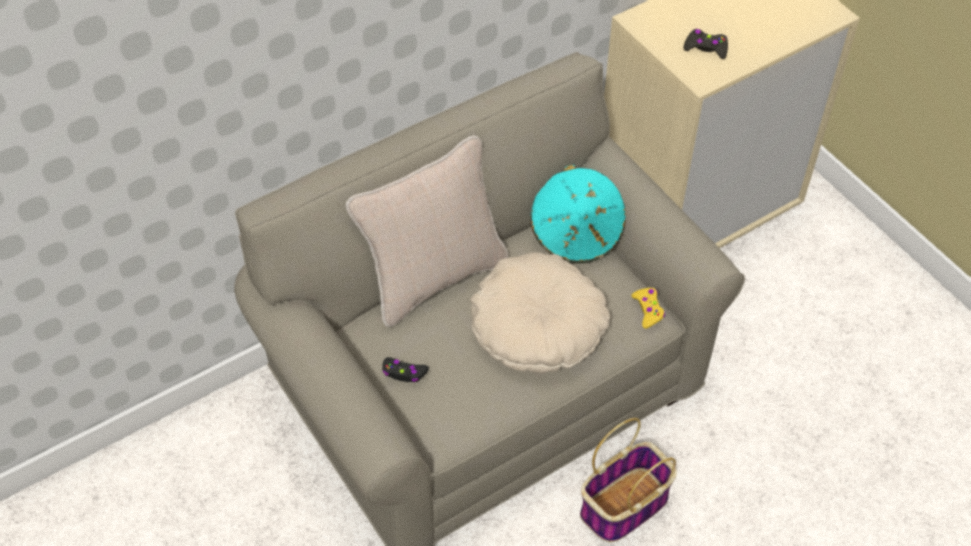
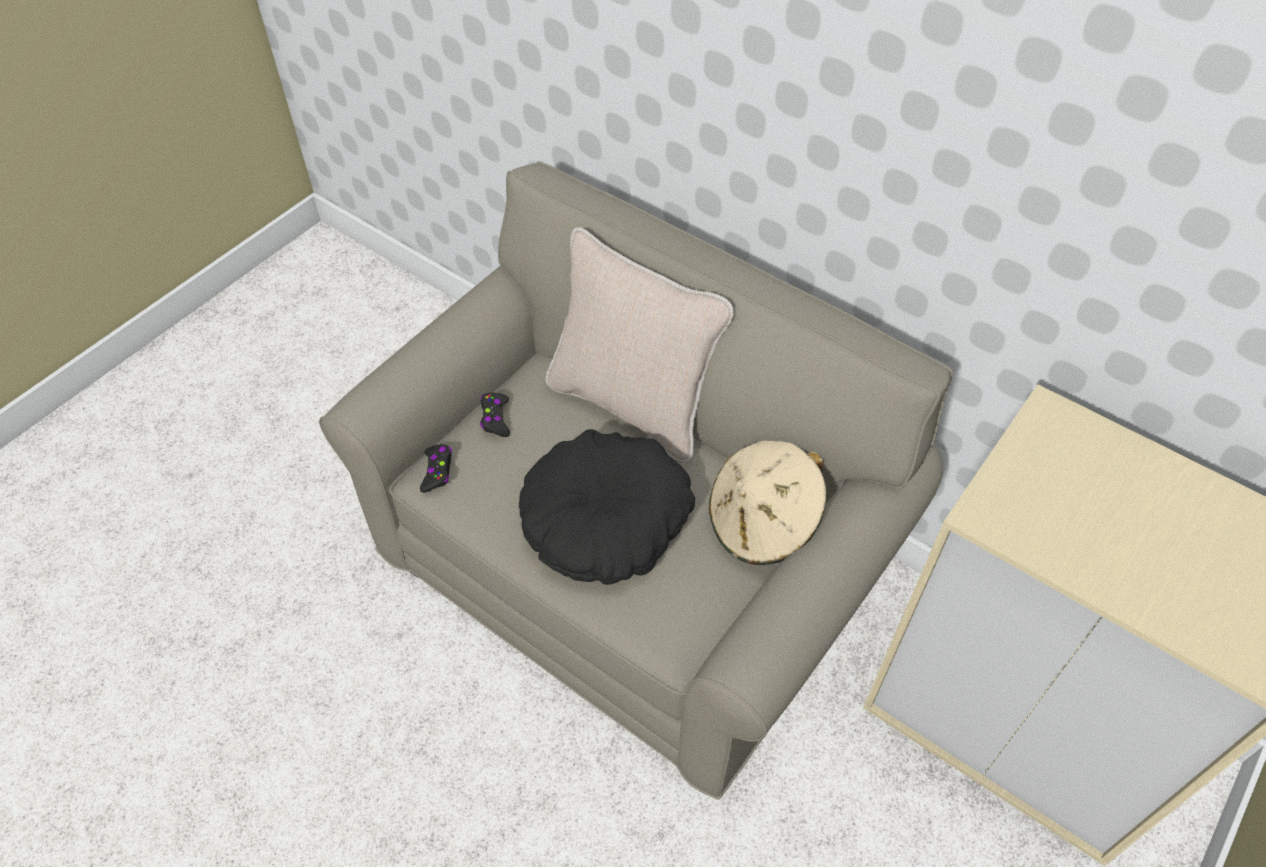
camera: 70 degrees right, 0 degrees up
beige pillow [470,252,610,373] -> black pillow [519,429,695,585]
turquoise hat [530,165,626,264] -> beige hat [709,441,827,565]
basket [580,418,677,542] -> none
yellow game controller [632,288,665,329] -> none
black game controller [684,29,728,59] -> black game controller moved to [420,445,452,493]

